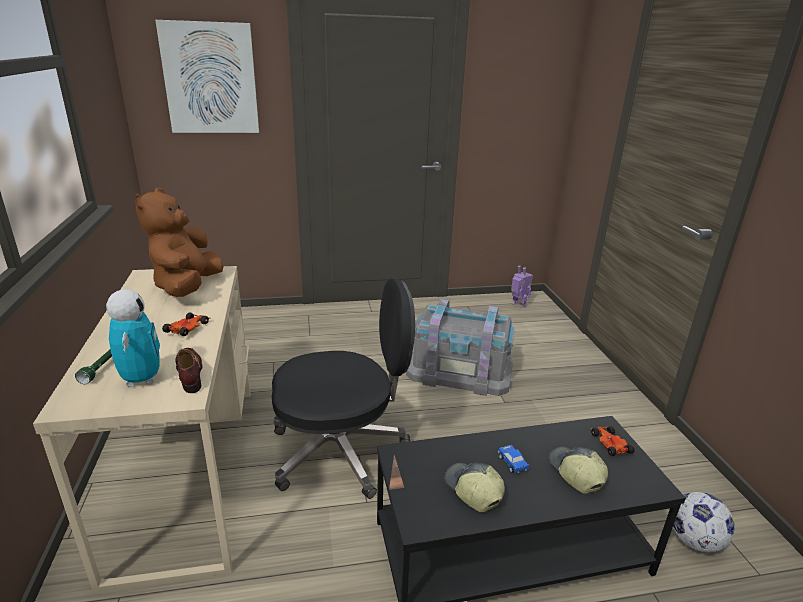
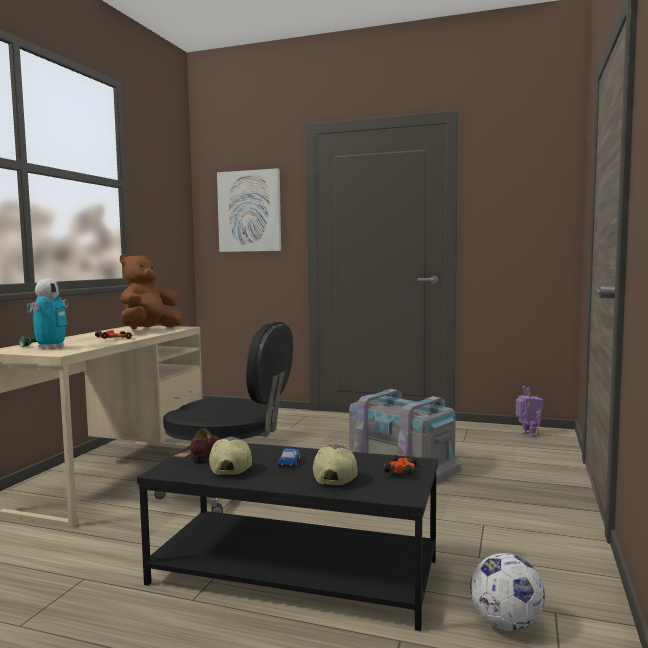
camera: 30 degrees right, 20 degrees down
brown shoe [175,348,203,393] -> brown shoe moved to [190,429,219,464]

